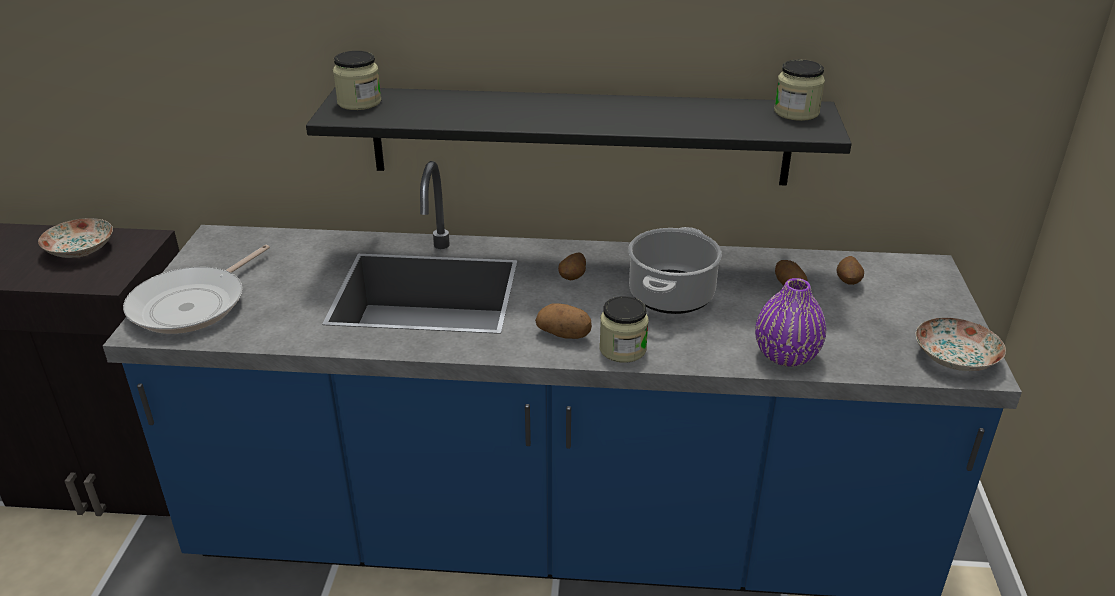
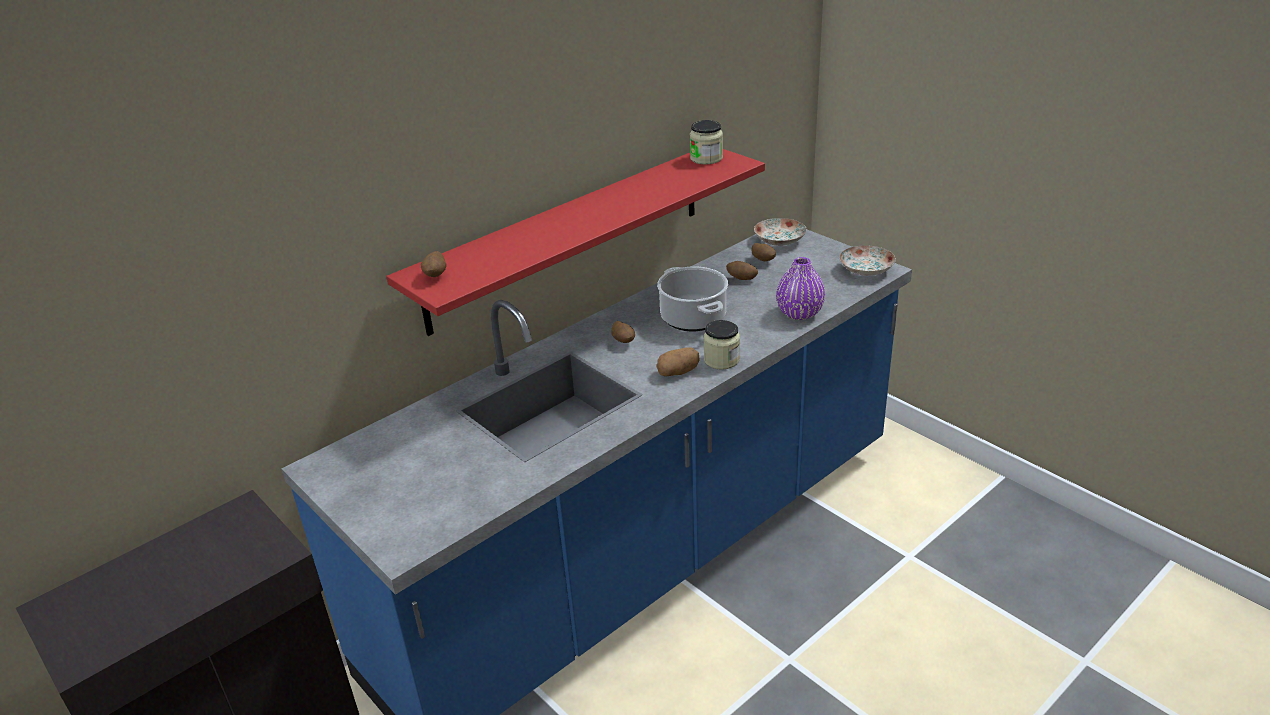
camera: 45 degrees left, 0 degrees up
plate [38,218,113,258] -> plate moved to [754,218,807,246]
frying pan [123,245,270,334] -> none
black shelf [306,88,852,186] -> red shelf [386,149,765,336]
jar [333,51,382,110] -> potato [421,251,447,277]

